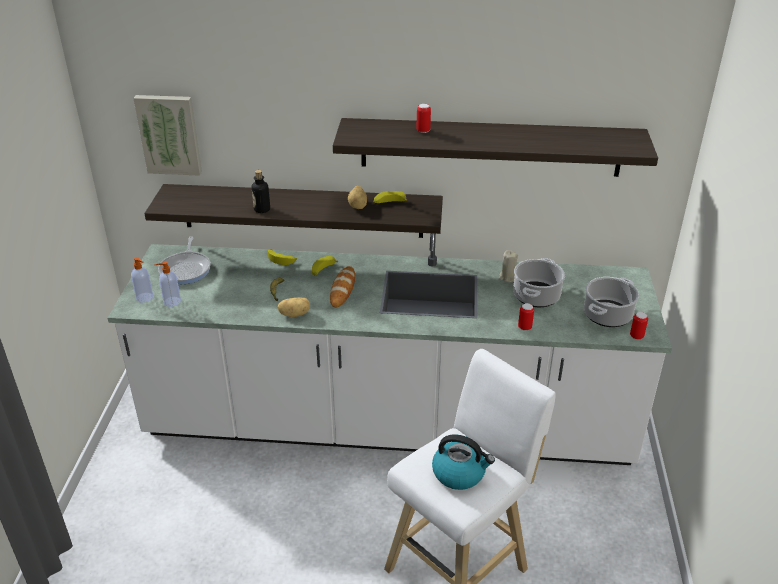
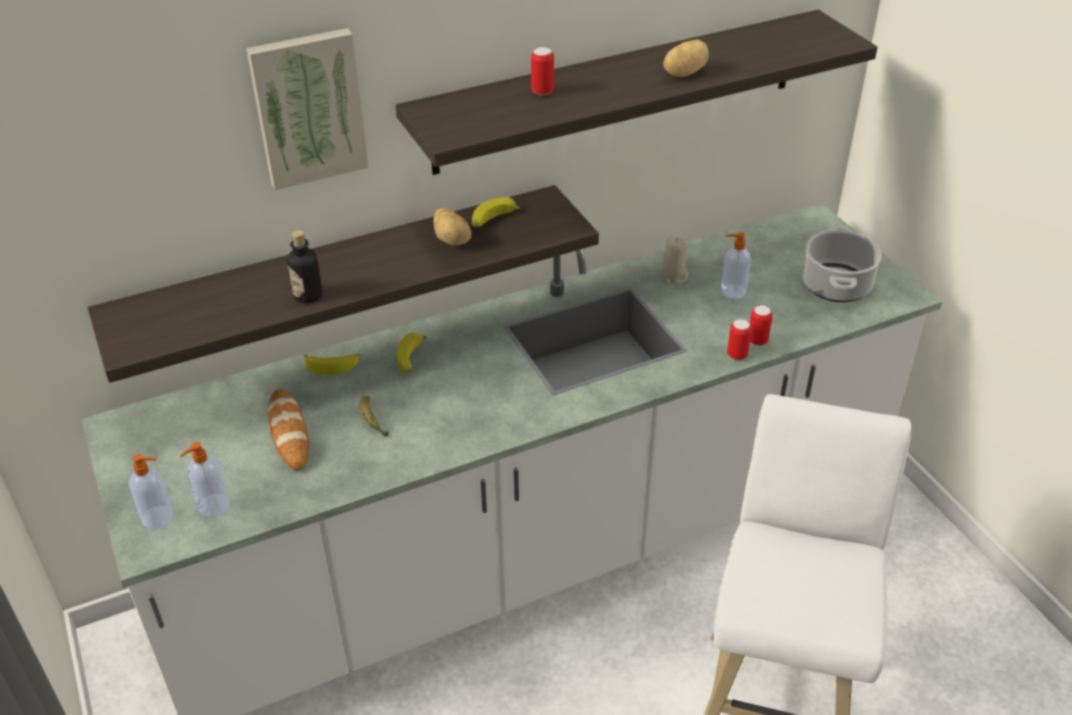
camera: 30 degrees left, 5 degrees up
picture [133,95,202,176] -> picture moved to [246,28,368,190]
frying pan [158,236,210,284] -> none
potato [278,297,310,317] -> potato moved to [663,39,709,77]
bread [330,266,355,308] -> bread moved to [268,389,309,470]
kettle [432,434,495,490] -> none
cooking pot [513,258,565,307] -> soap dispenser [721,232,751,299]
can [630,312,648,340] -> can moved to [727,319,752,360]

